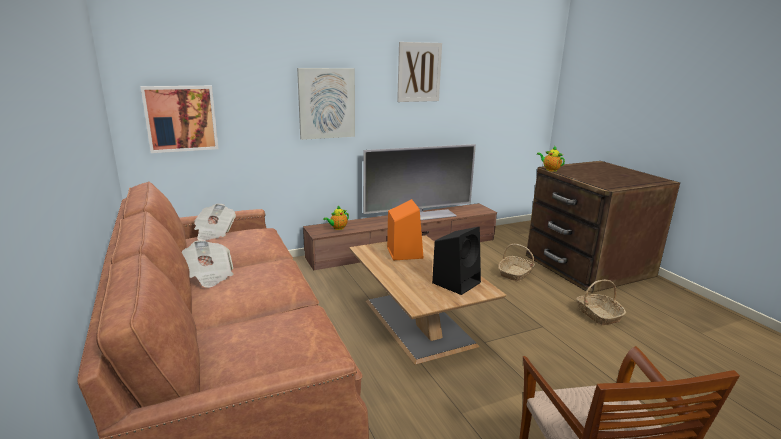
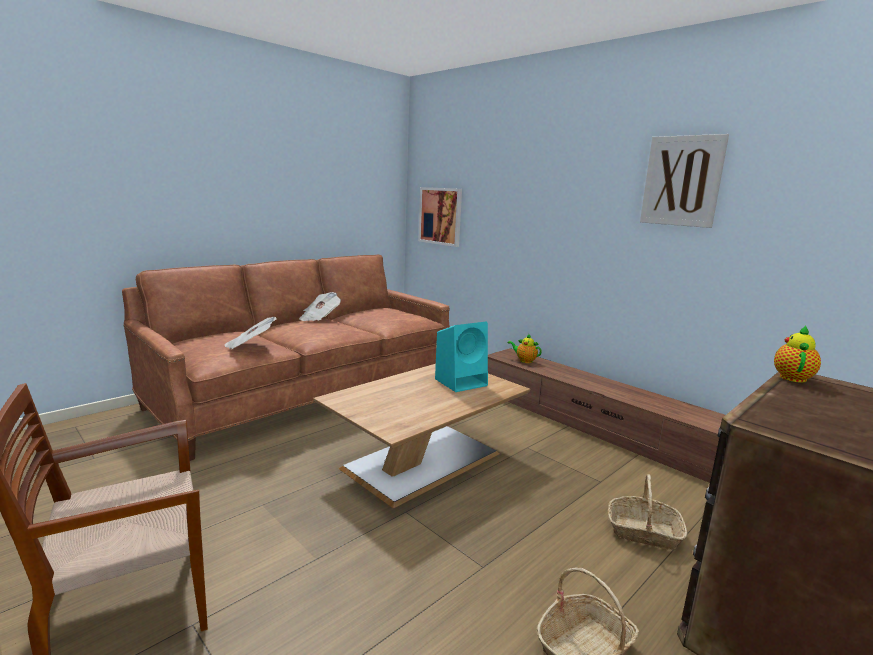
camera: 70 degrees right, 5 degrees down
newspaper [194,204,236,241] -> newspaper moved to [225,317,277,350]
picture [297,68,355,140] -> none
television [363,144,476,220] -> none
orange speaker [387,199,424,261] -> turquoise speaker [435,322,488,392]
black speaker [432,227,481,295] -> none

